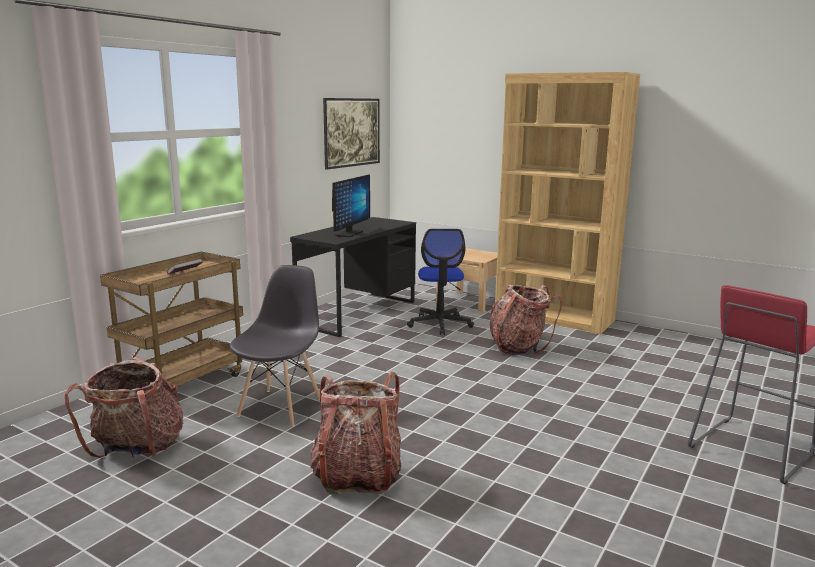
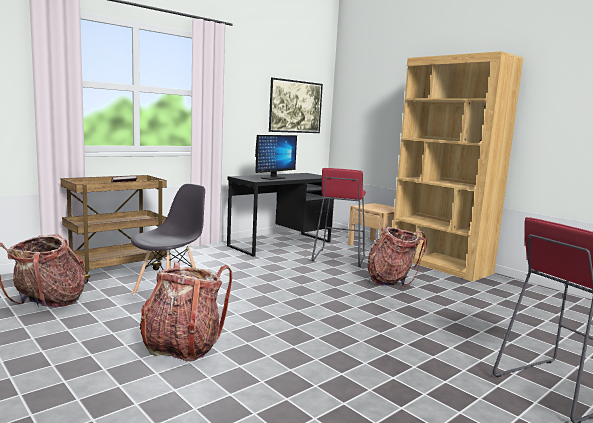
camera: 15 degrees right, 5 degrees down
office chair [407,229,474,335] -> red stool [311,168,366,267]

